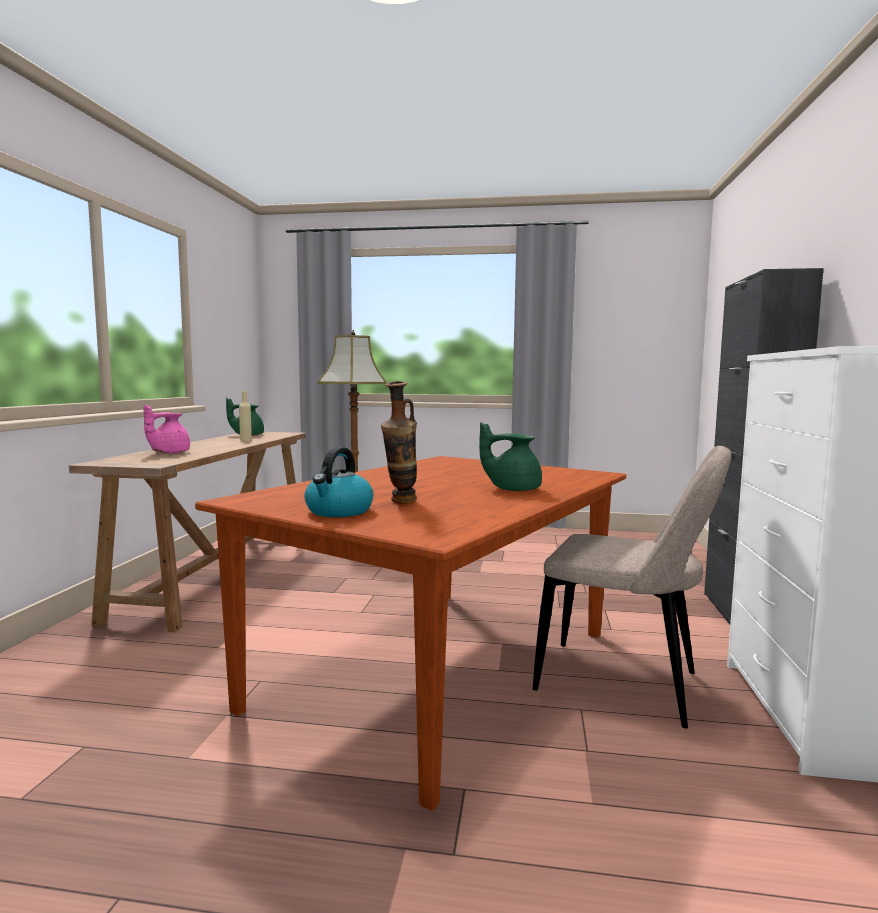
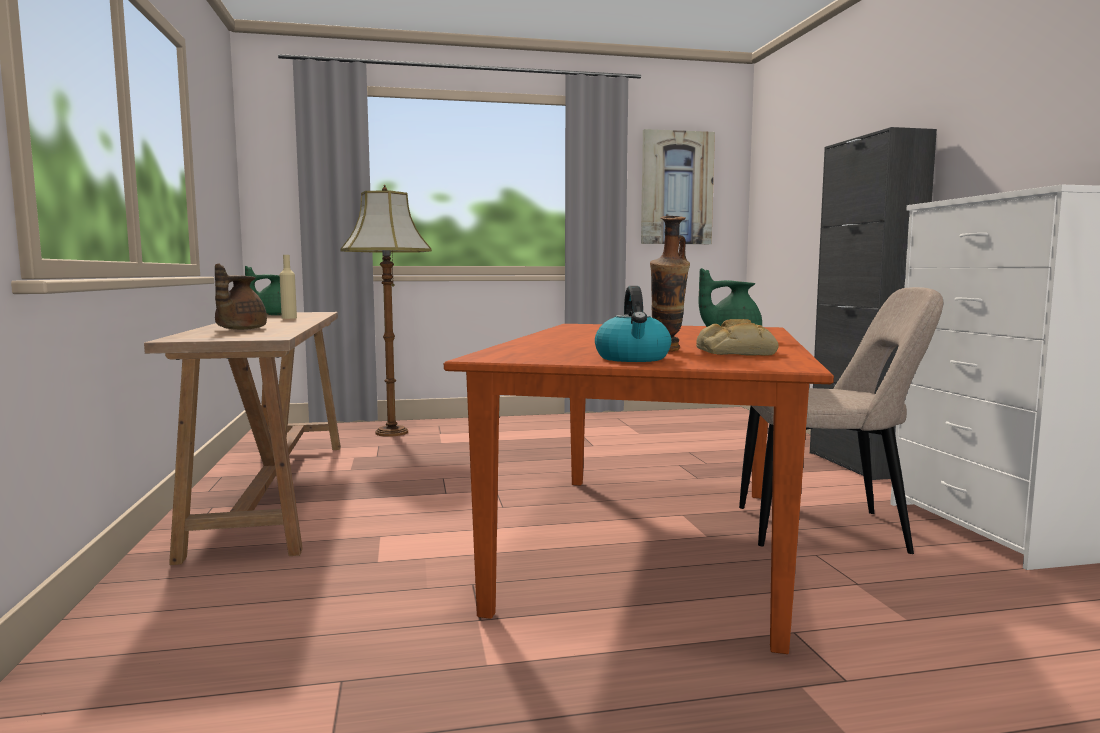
camera: 20 degrees left, 0 degrees up
pink teapot [144,405,190,454] -> brown teapot [215,264,267,330]
none -> picture [641,129,715,244]
none -> bread [696,319,779,356]

